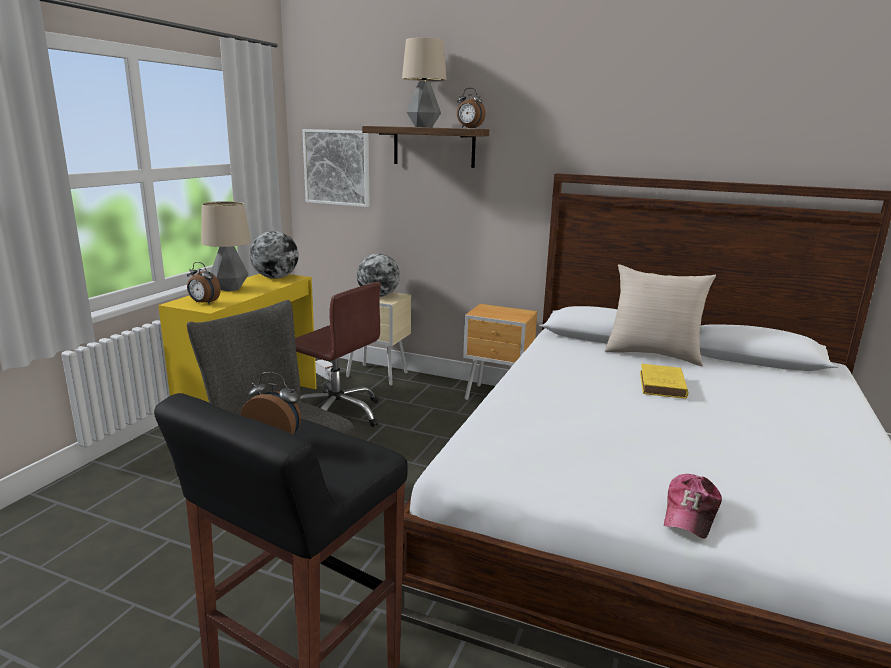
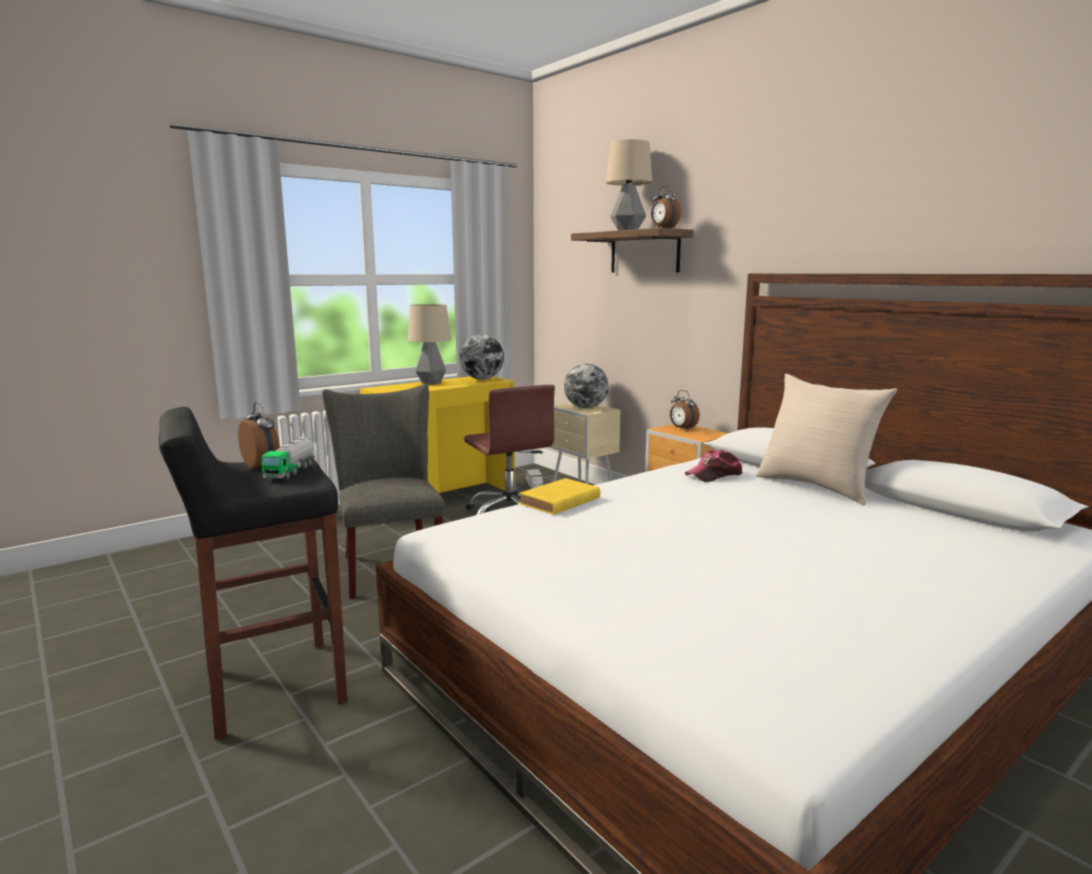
camera: 30 degrees right, 5 degrees down
alarm clock [187,262,221,305] -> alarm clock moved to [670,390,700,430]
picture [302,129,370,207] -> none
yellow book [640,364,688,399] -> yellow book moved to [519,478,600,515]
cap [664,474,722,539] -> cap moved to [685,450,743,482]
none -> toy truck [260,437,315,480]

